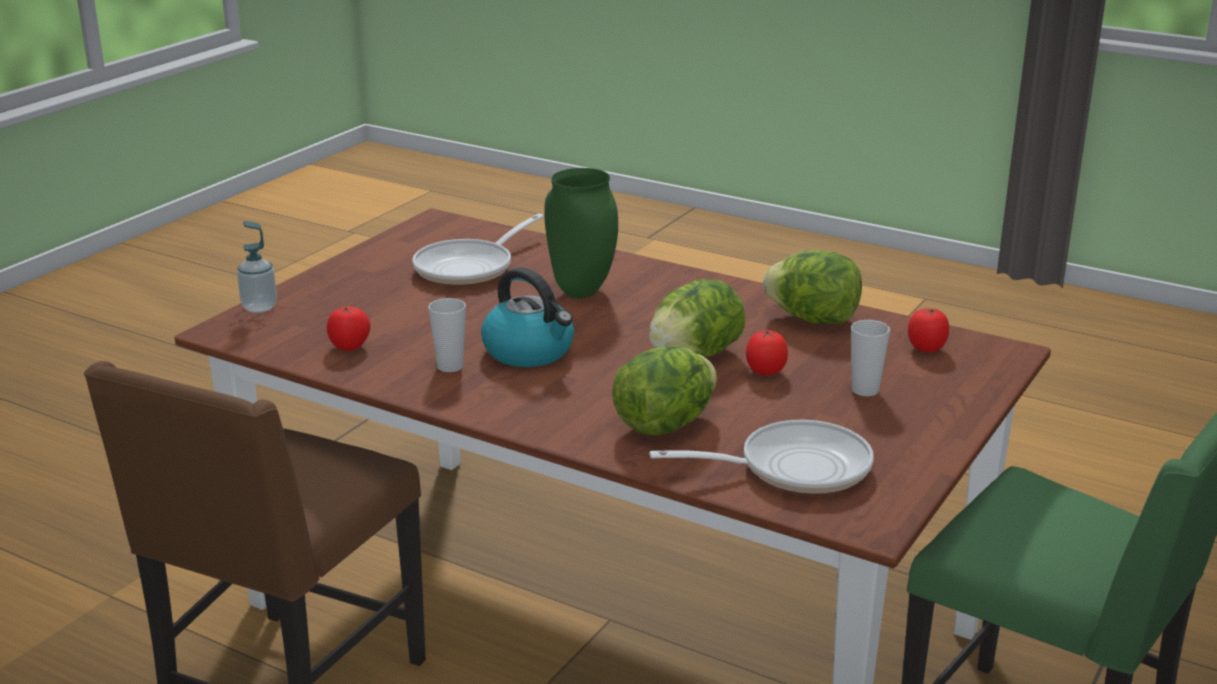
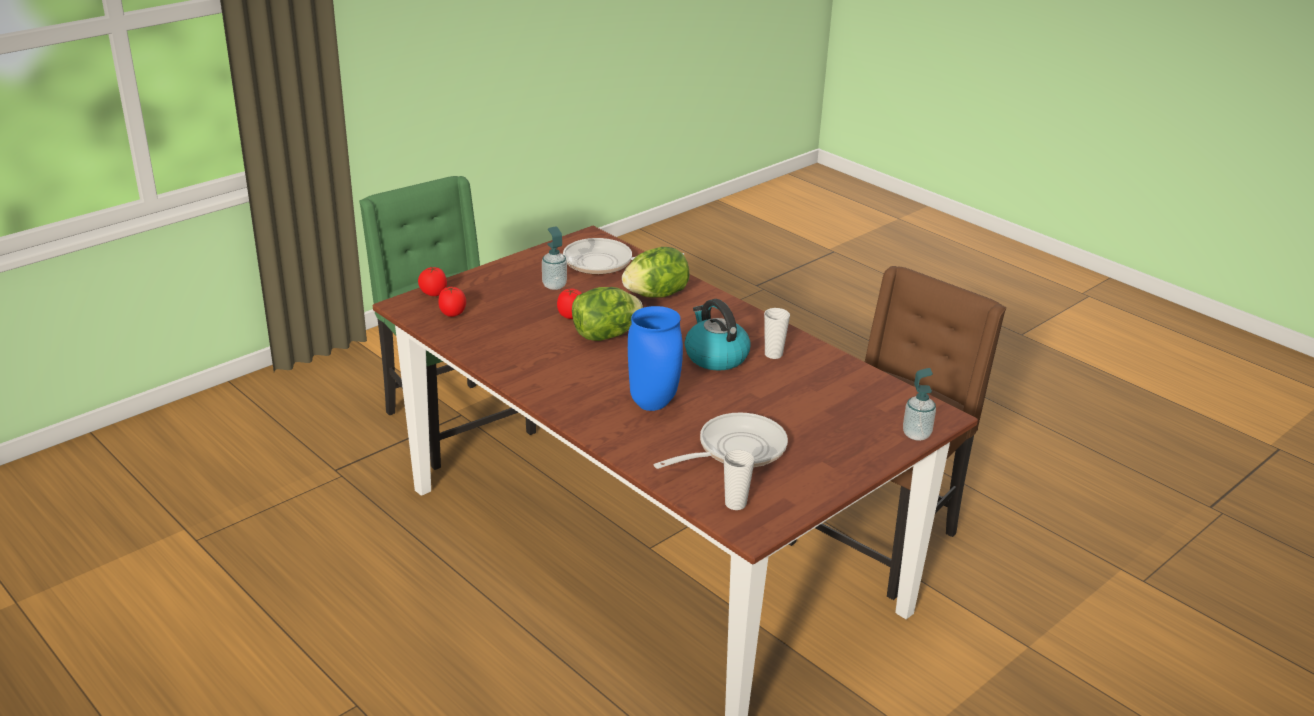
camera: 165 degrees left, 5 degrees up
tomato [327,306,371,351] -> tomato moved to [418,267,447,296]
green vase [544,168,618,298] -> blue vase [628,306,683,411]
lettuce [763,250,862,324] -> none
cup [851,320,890,396] -> cup moved to [724,450,755,510]
none -> soap dispenser [542,226,567,290]

